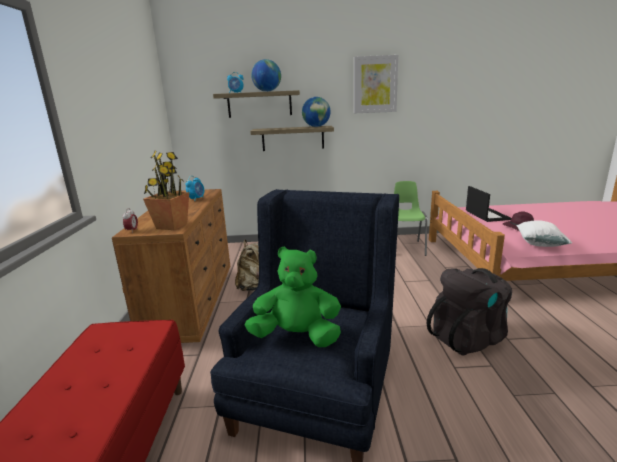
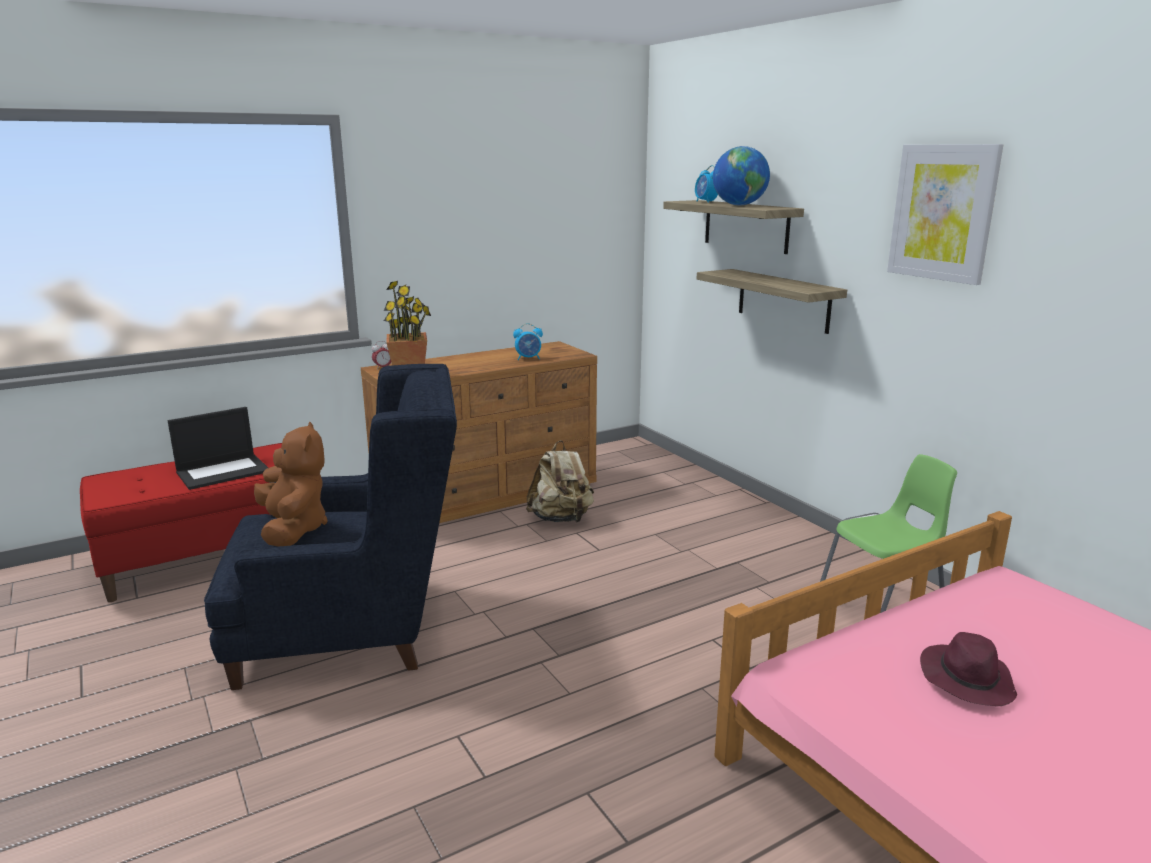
camera: 60 degrees right, 0 degrees up
green plush toy [245,246,341,347] -> brown plush toy [254,421,328,547]
globe [302,97,331,127] -> none
black backpack [427,268,512,356] -> none
laptop [466,186,512,222] -> laptop moved to [168,407,268,490]
white pillow [516,220,572,247] -> none

